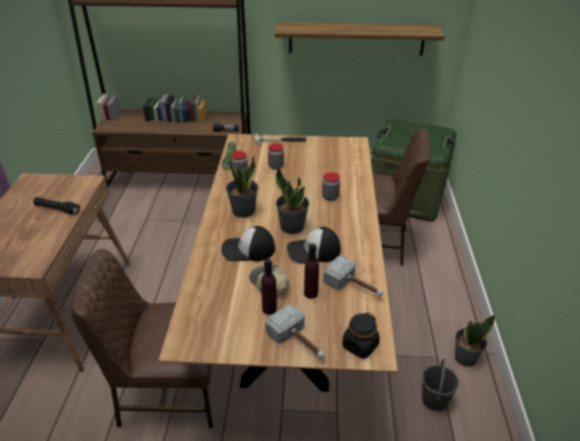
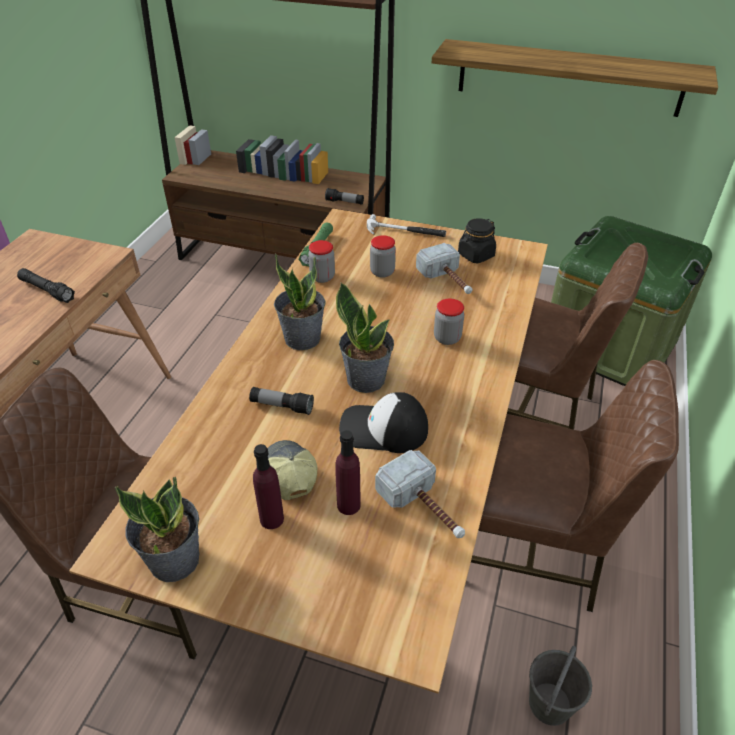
camera: 15 degrees right, 5 degrees up
cap [221,226,275,261] -> flashlight [249,387,314,415]
hammer [265,305,325,359] -> hammer moved to [416,243,472,294]
black jar [342,312,380,359] -> black jar moved to [458,218,496,263]
potted plant [455,315,495,367] -> potted plant moved to [115,477,199,582]
none -> brown chair [471,360,679,612]

